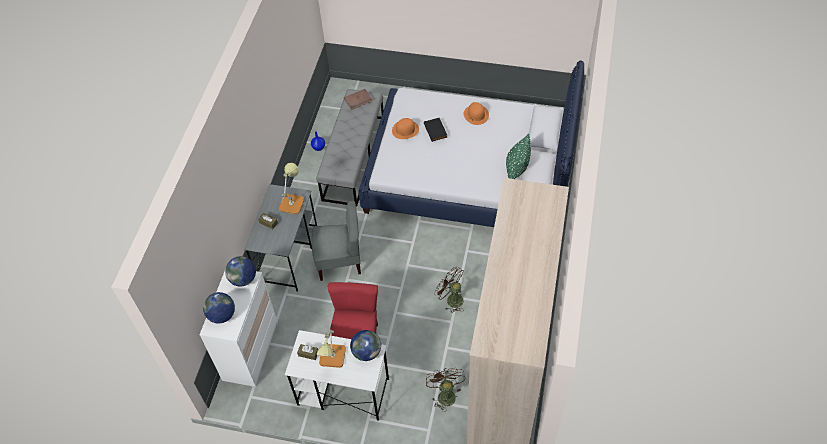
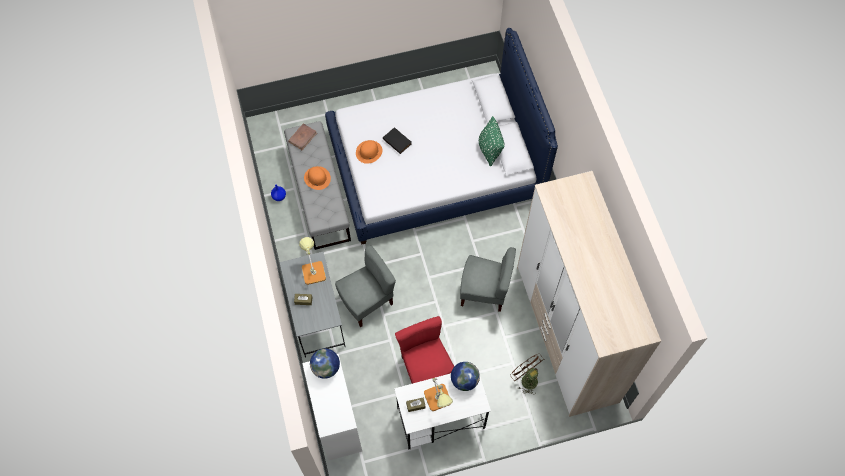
camera: 30 degrees left, 10 degrees up
globe [203,292,235,324] -> none
brown fan [434,267,464,313] -> grey chair [460,247,516,312]
orange hat [463,102,489,125] -> orange hat moved to [304,166,331,190]

